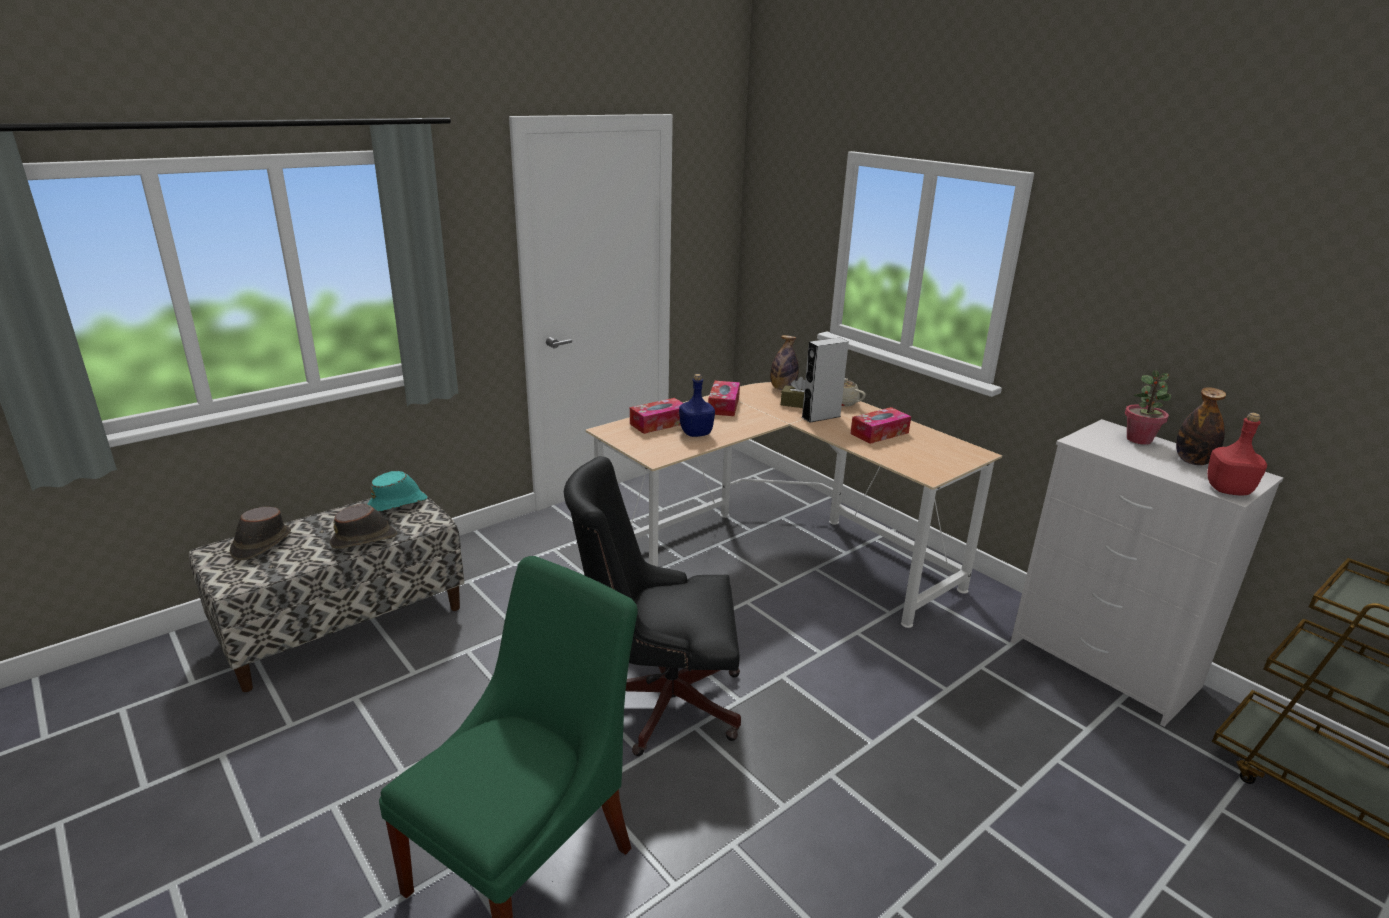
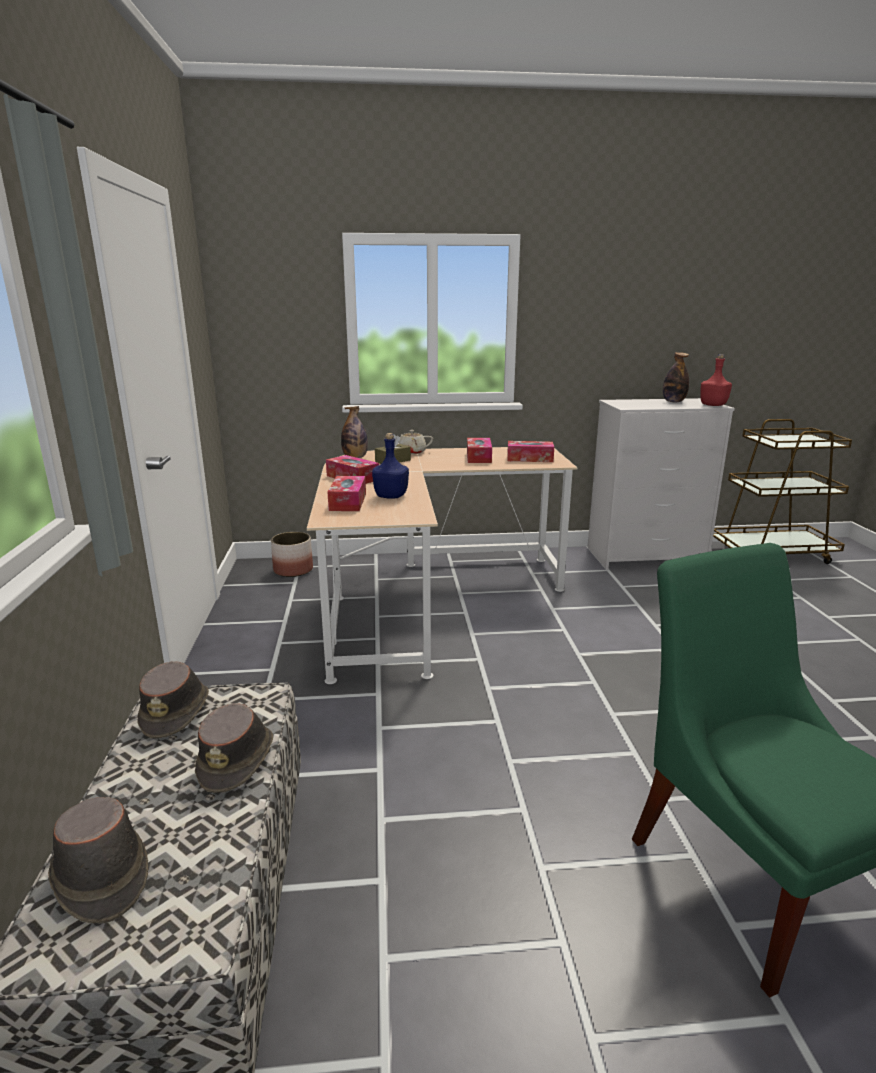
camera: 55 degrees left, 5 degrees down
turquoise hat [367,471,428,512] -> brown hat [137,661,209,738]
black office chair [564,456,741,756] -> none
grey speaker [802,338,849,423] -> none
potted plant [1125,370,1171,445] -> none
none -> planter [271,532,313,577]
none -> tissue box [507,441,554,462]

